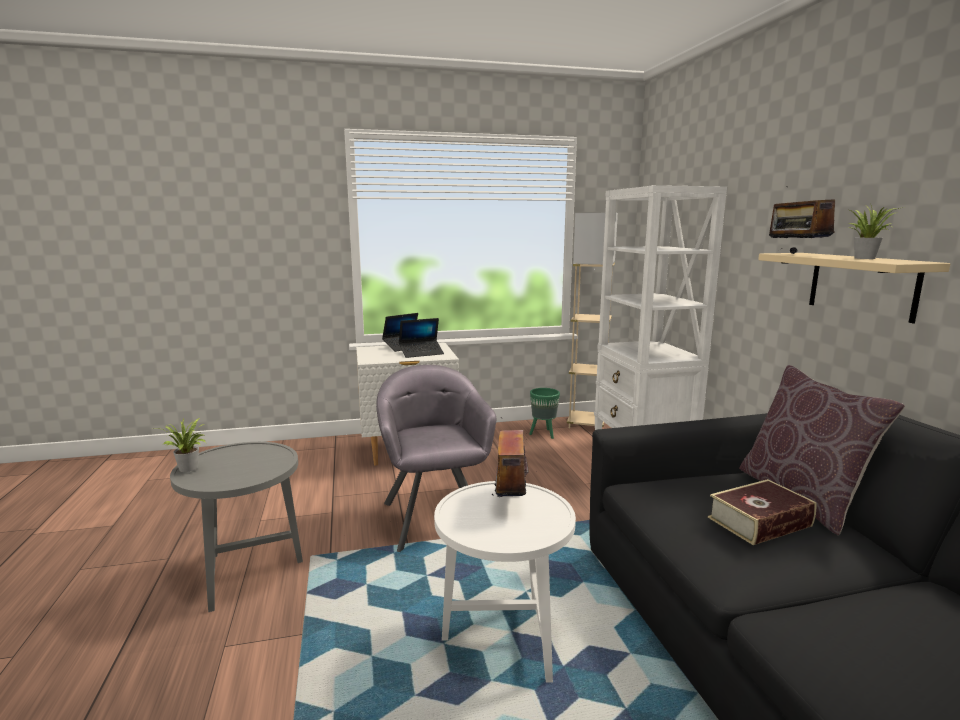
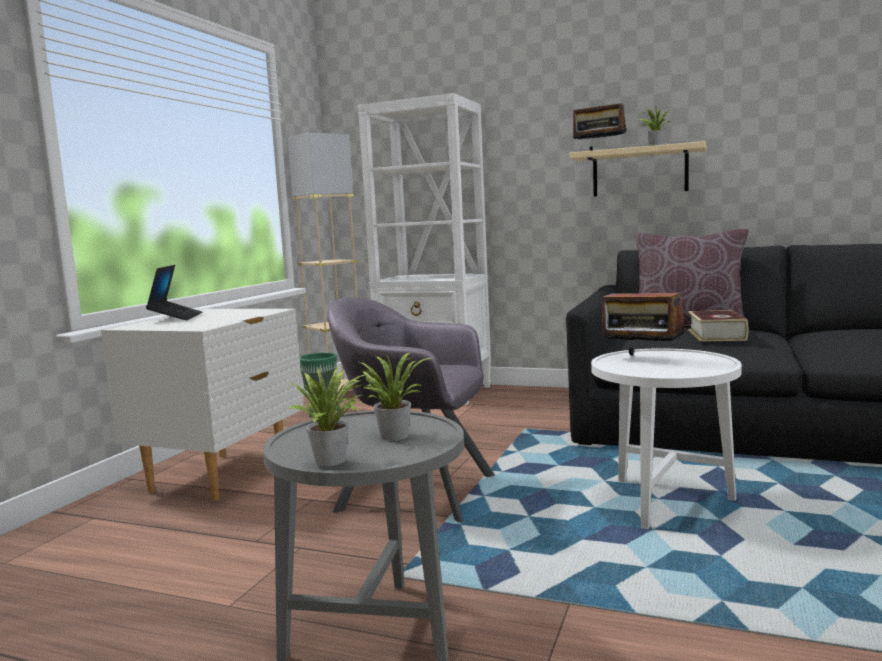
camera: 55 degrees left, 5 degrees down
laptop [399,318,444,358] -> none
none -> potted plant [360,353,431,441]

